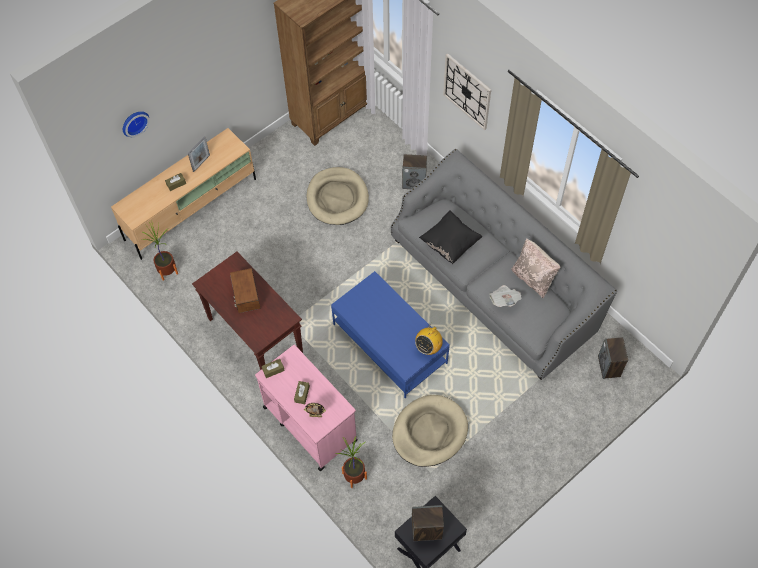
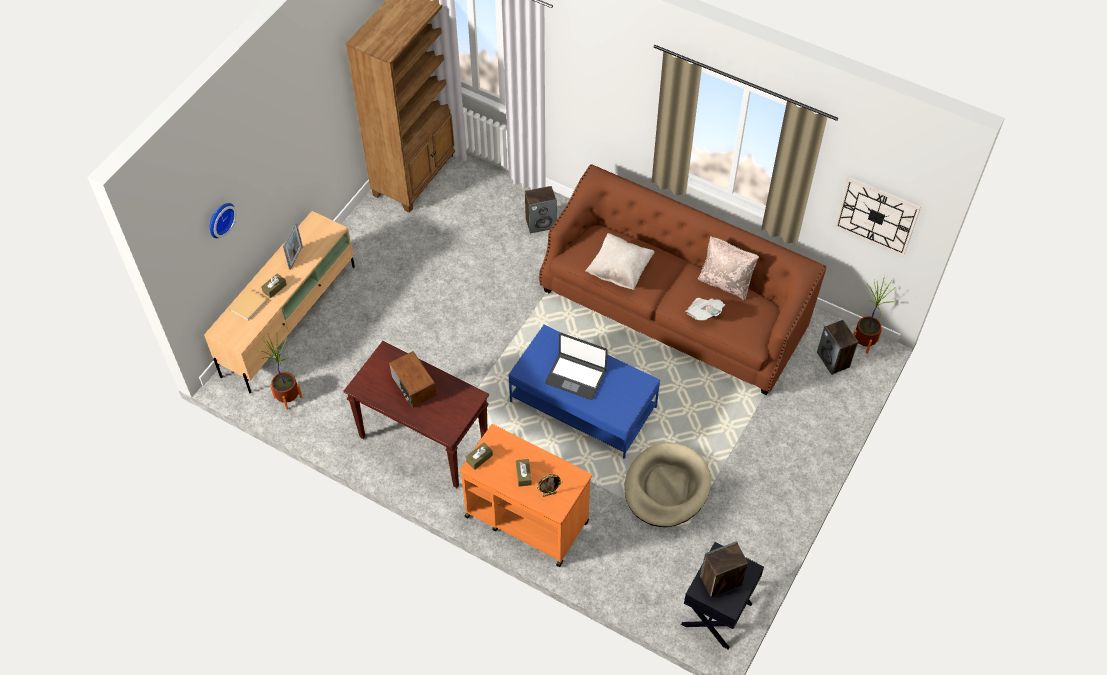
camera: 20 degrees left, 5 degrees down
pink cart [255,345,357,471] -> orange cart [460,424,592,567]
beige dog bed [306,167,369,225] -> none
potted plant [335,436,367,488] -> potted plant moved to [853,276,898,354]
grey sofa [391,149,617,380] -> brown sofa [539,164,827,395]
radio [415,326,443,355] -> none
black pillow [419,210,482,265] -> beige pillow [585,233,655,290]
wall clock [443,53,491,130] -> wall clock moved to [834,177,921,257]
none -> beige book [229,289,267,321]
none -> laptop [545,333,608,400]

